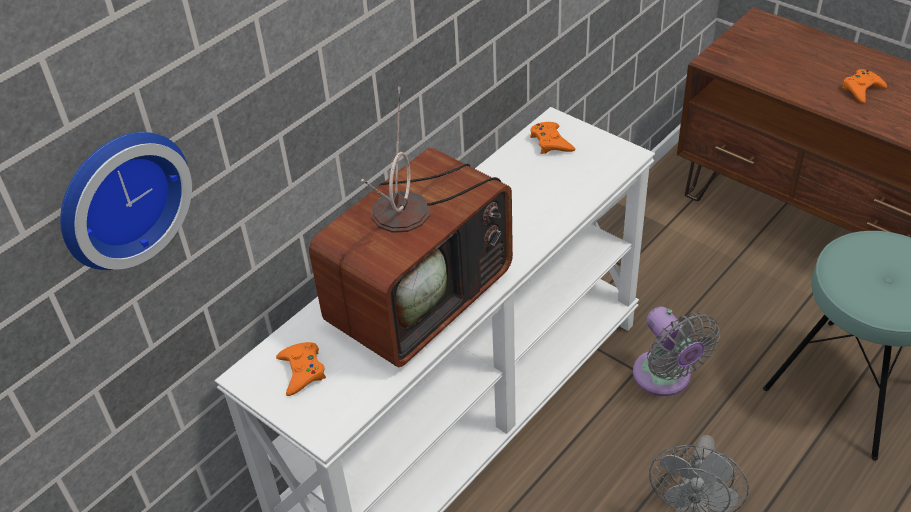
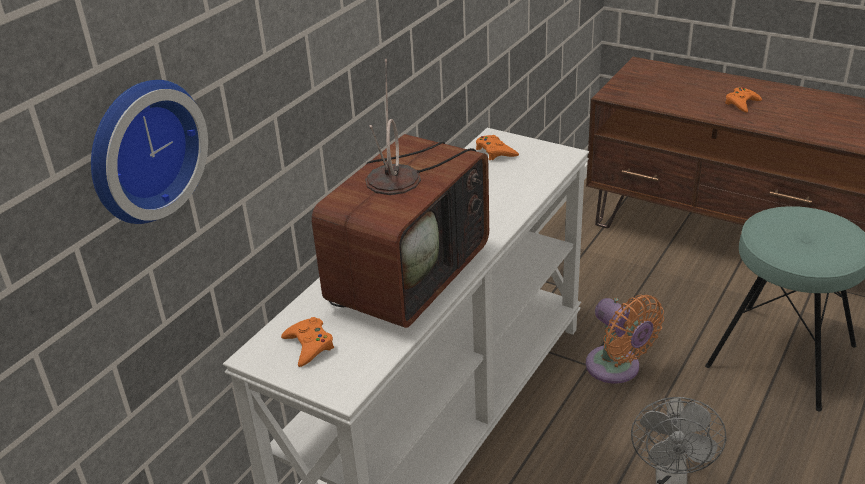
camera: 10 degrees left, 10 degrees down
grey fan [633,306,720,396] -> orange fan [586,295,664,384]

